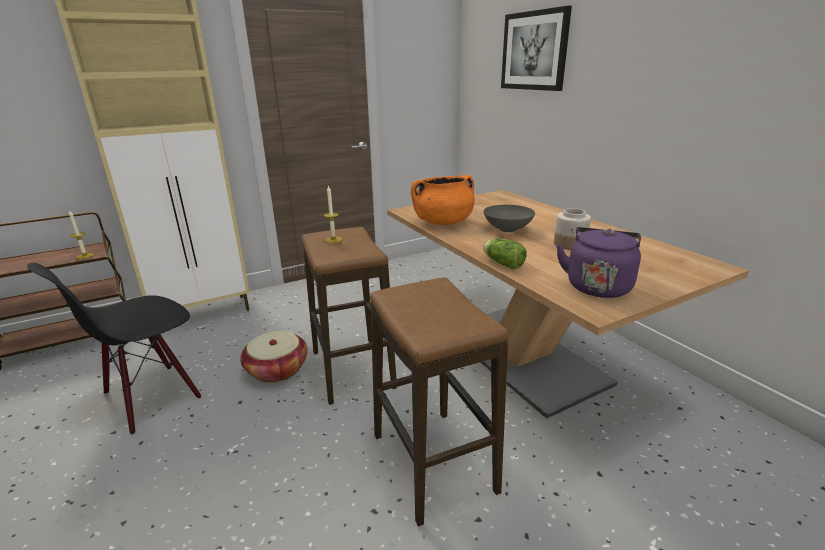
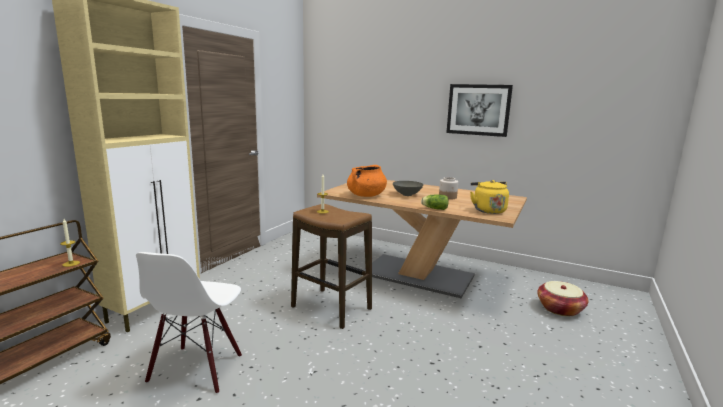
camera: 35 degrees left, 10 degrees down
black chair [27,263,201,434] -> white chair [136,252,242,394]
basket [240,331,308,383] -> basket moved to [537,281,589,316]
stool [370,277,508,527] -> none
picture [501,6,572,91] -> picture moved to [446,84,513,137]
purple kettle [556,227,641,298] -> yellow kettle [470,180,509,214]

